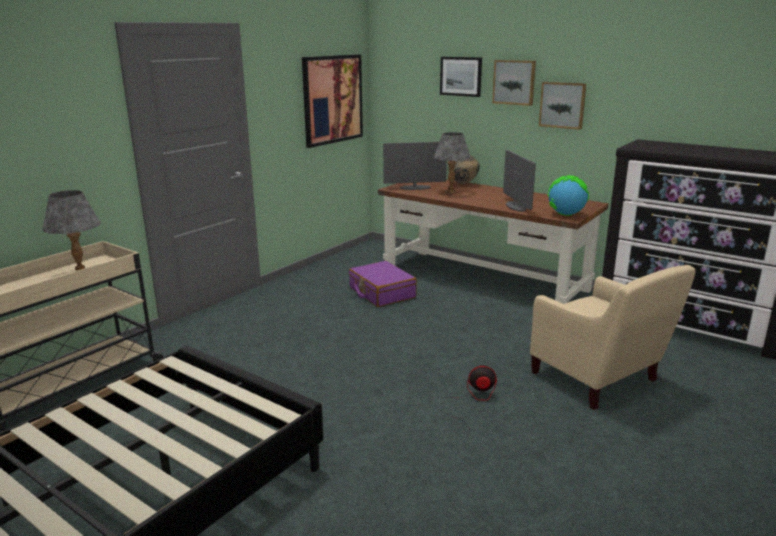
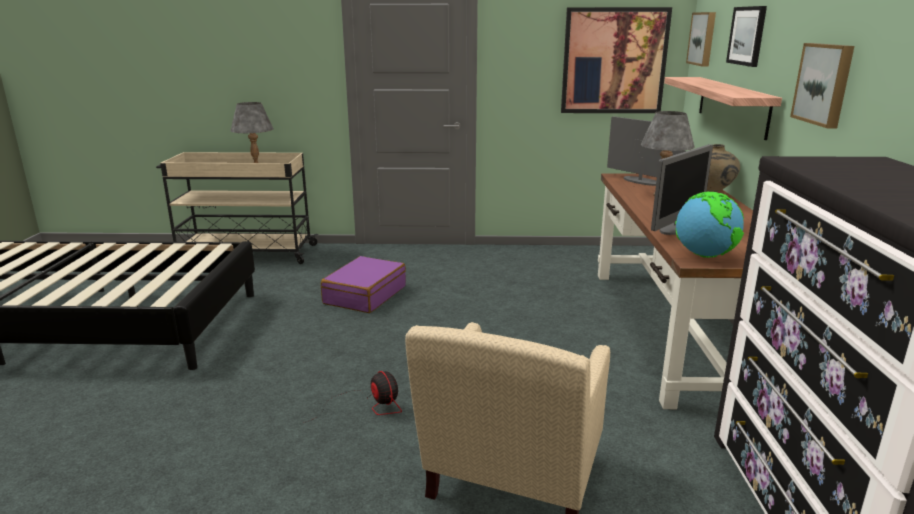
camera: 55 degrees right, 0 degrees up
purple suitcase [349,261,417,307] -> purple suitcase moved to [321,256,406,313]
picture [492,60,536,106] -> picture moved to [686,12,716,67]
none -> shelf [664,77,782,140]

